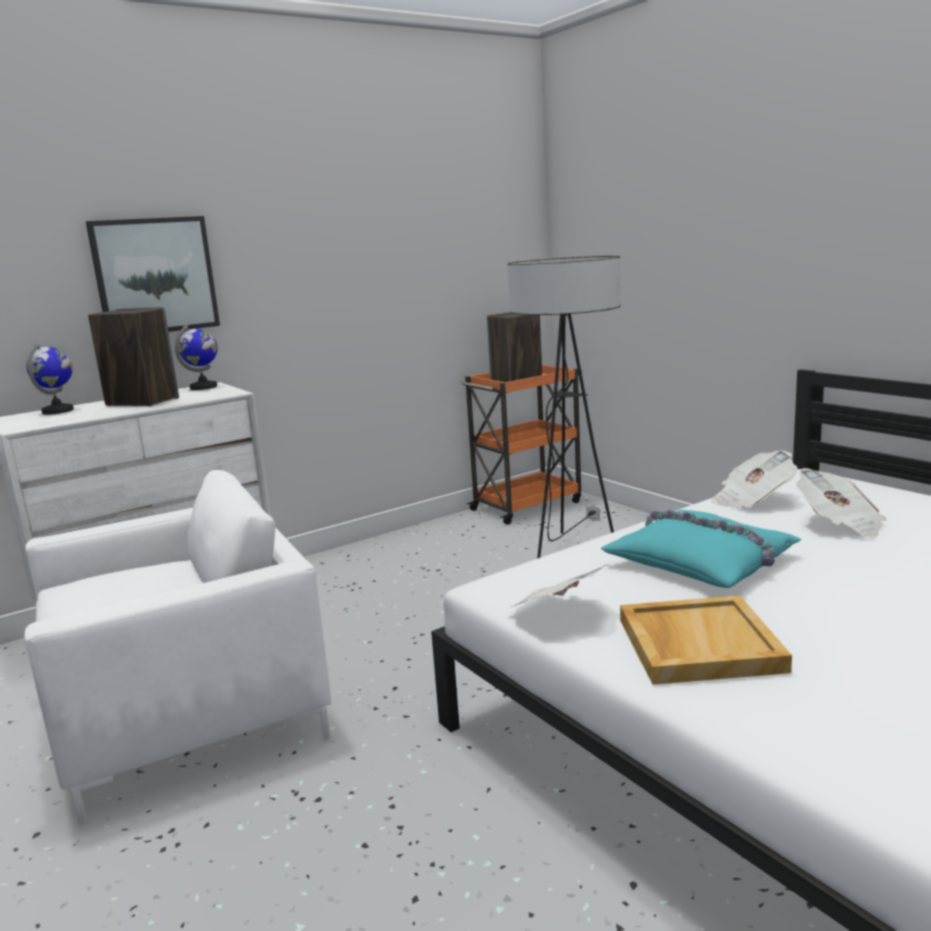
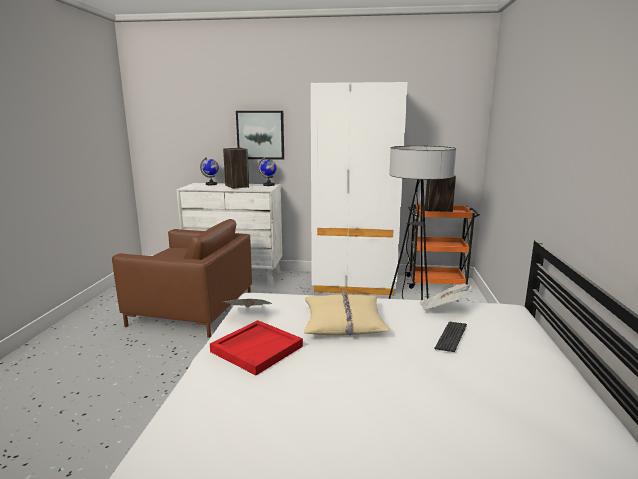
camera: 40 degrees right, 0 degrees up
white armchair [24,470,331,824] -> brown armchair [112,219,252,338]
turquoise pillow [601,510,802,588] -> beige pillow [304,289,390,335]
beige tray [620,595,792,685] -> red tray [210,320,303,375]
newspaper [796,468,887,539] -> keyboard [435,322,467,352]
none -> white wardrobe [311,82,408,296]

